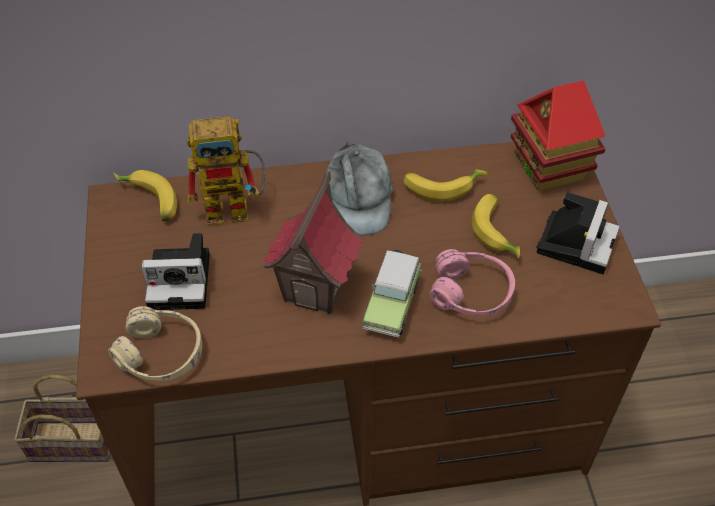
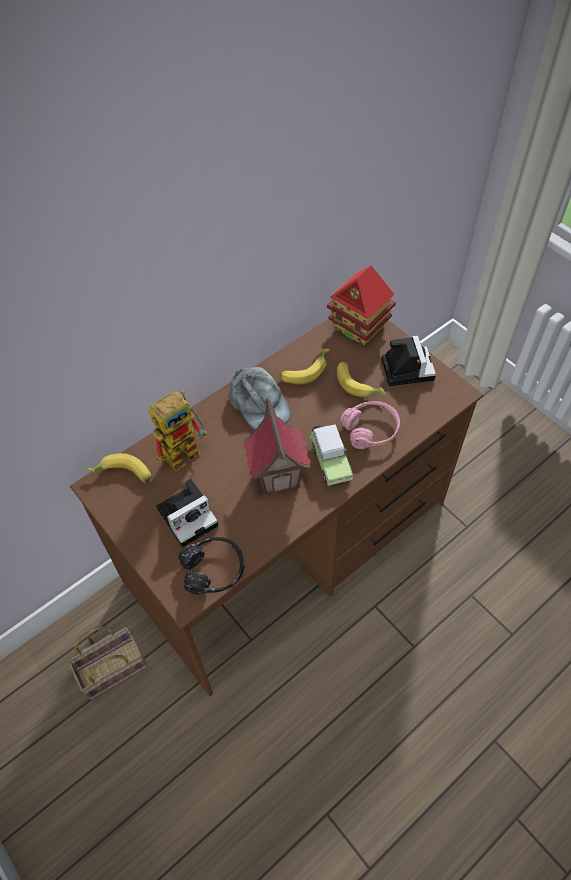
camera: 30 degrees left, 5 degrees up
beige headphones [108,306,202,381] -> black headphones [178,537,244,594]

